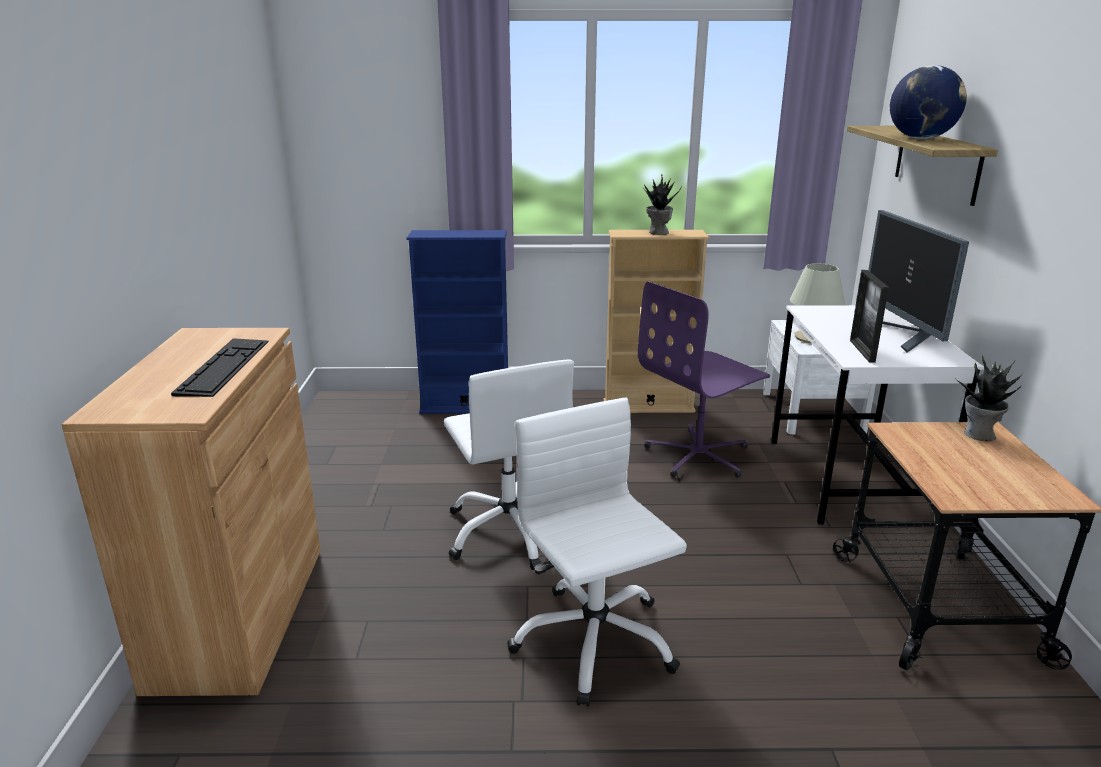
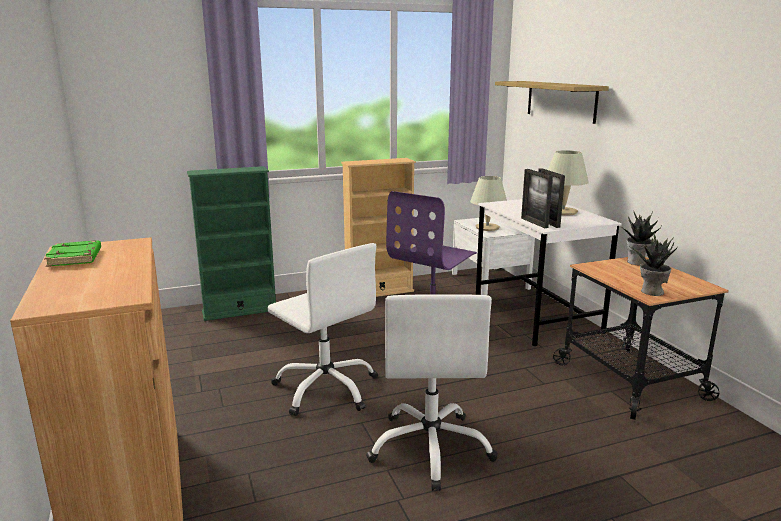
camera: 20 degrees left, 5 degrees down
keyboard [171,338,269,397] -> none
blue bookcase [406,230,508,414] -> green bookcase [187,166,276,321]
white office chair [507,397,687,707] -> white office chair turned 135 degrees counterclockwise [366,294,498,491]
potted plant [643,174,682,235] -> potted plant moved to [634,232,677,296]
monitor [868,210,969,353] -> beige table lamp [548,150,589,216]
globe [890,65,967,139] -> none
none -> green book [44,240,101,267]
none -> picture frame [521,169,553,228]

